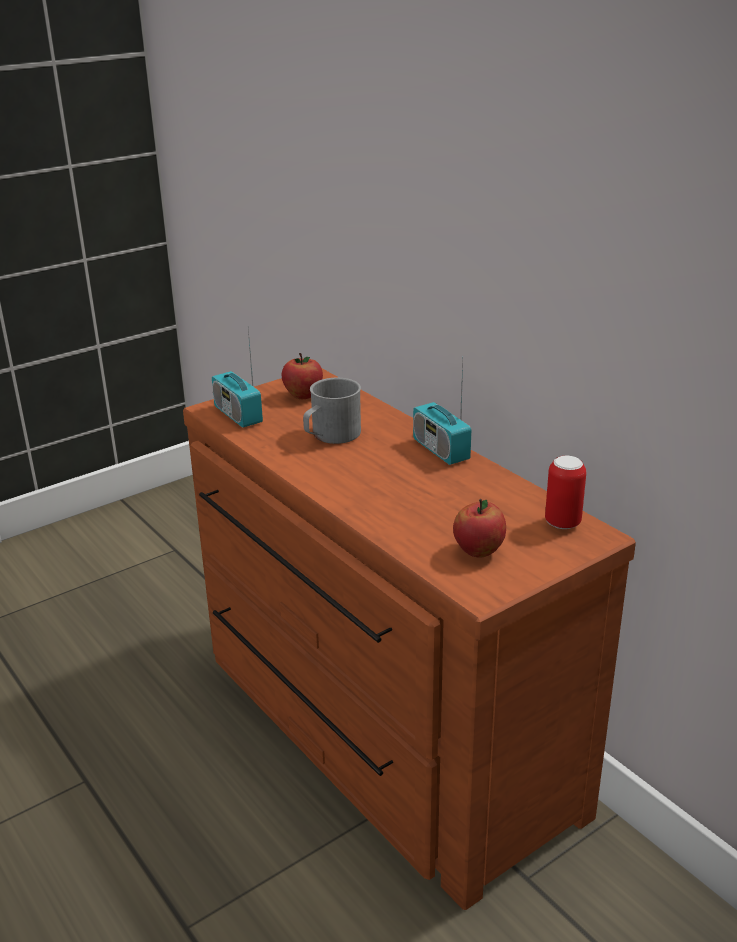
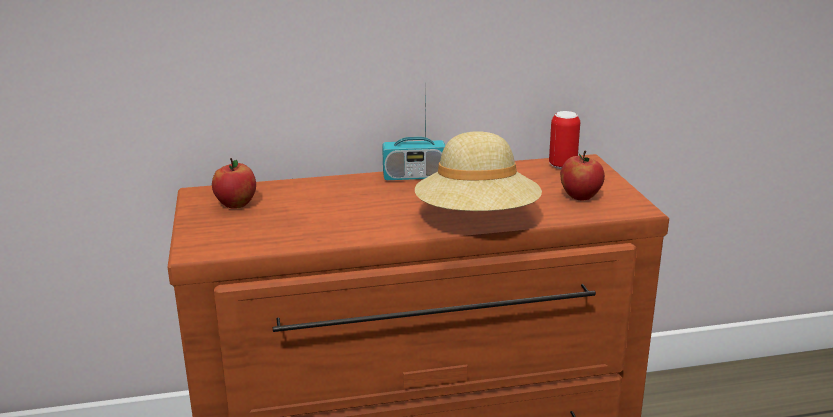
camera: 65 degrees left, 5 degrees down
radio [212,329,263,428] -> none
grey mug [303,378,361,444] -> none
none -> beige hat [415,131,542,211]

